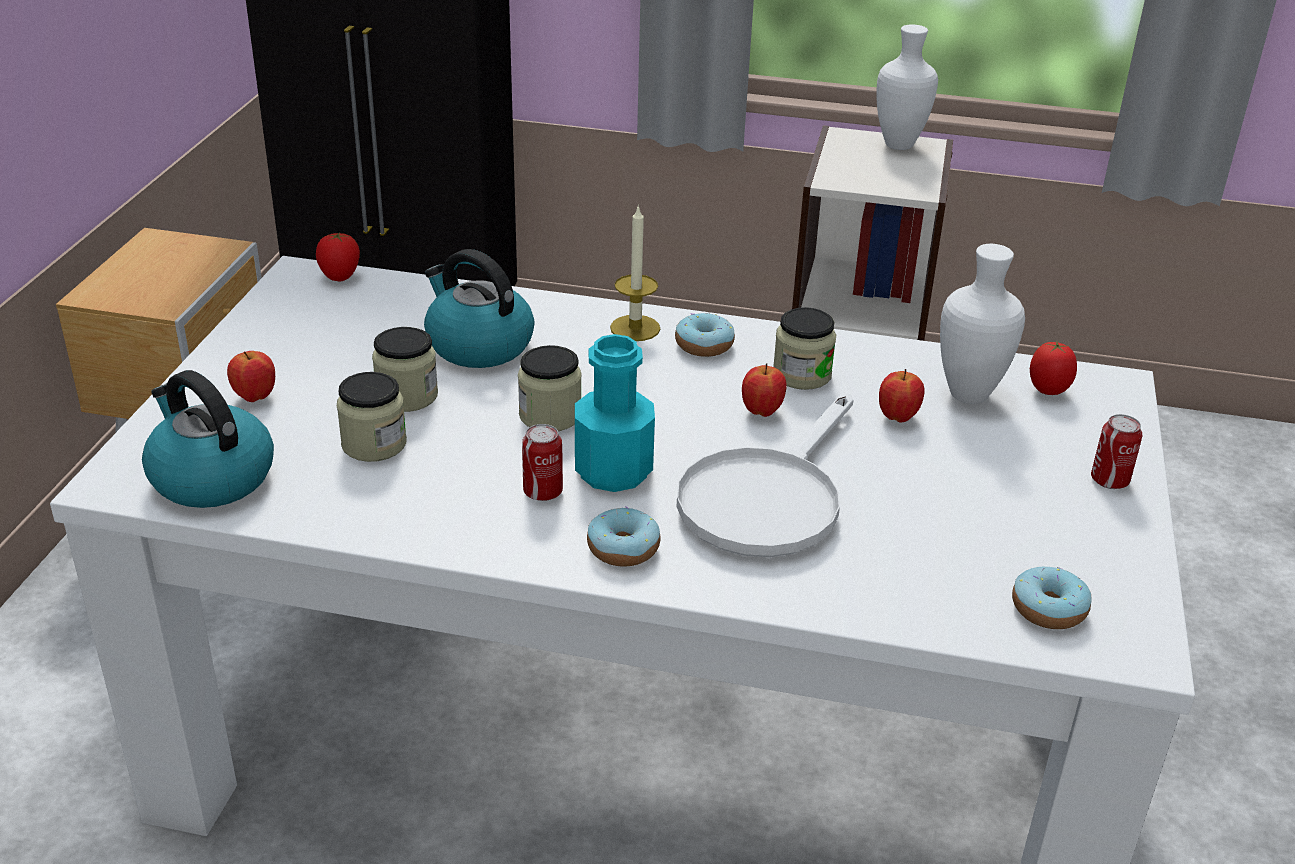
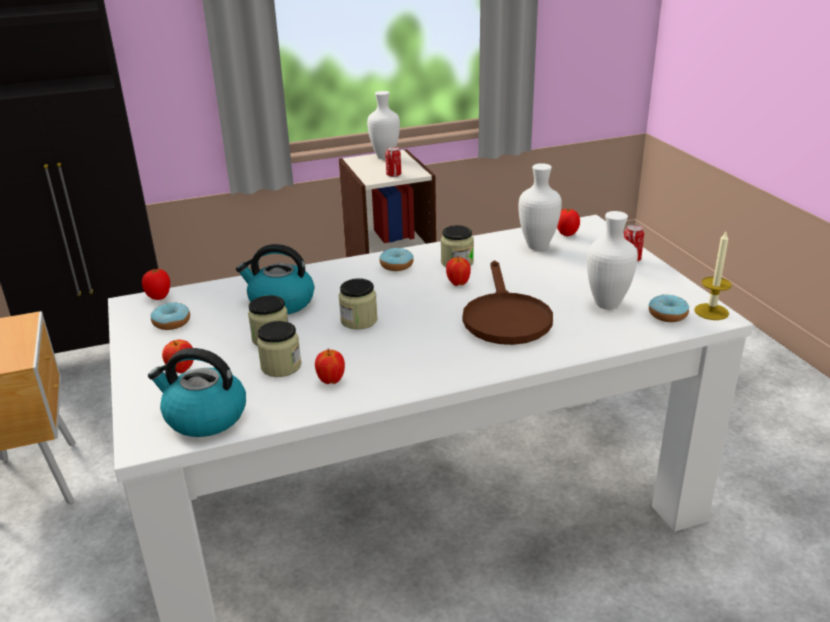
camera: 30 degrees left, 5 degrees down
can [522,424,563,501] -> can moved to [385,147,401,177]
turquoise bottle [575,334,655,492] -> none
donut [587,506,660,567] -> donut moved to [151,302,190,330]
candle [610,204,660,341] -> candle moved to [694,232,732,320]
white frying pan [677,393,853,557] -> brown frying pan [463,260,553,345]
apple [879,369,925,423] -> apple moved to [315,348,345,384]
none -> white vase [587,211,638,310]

